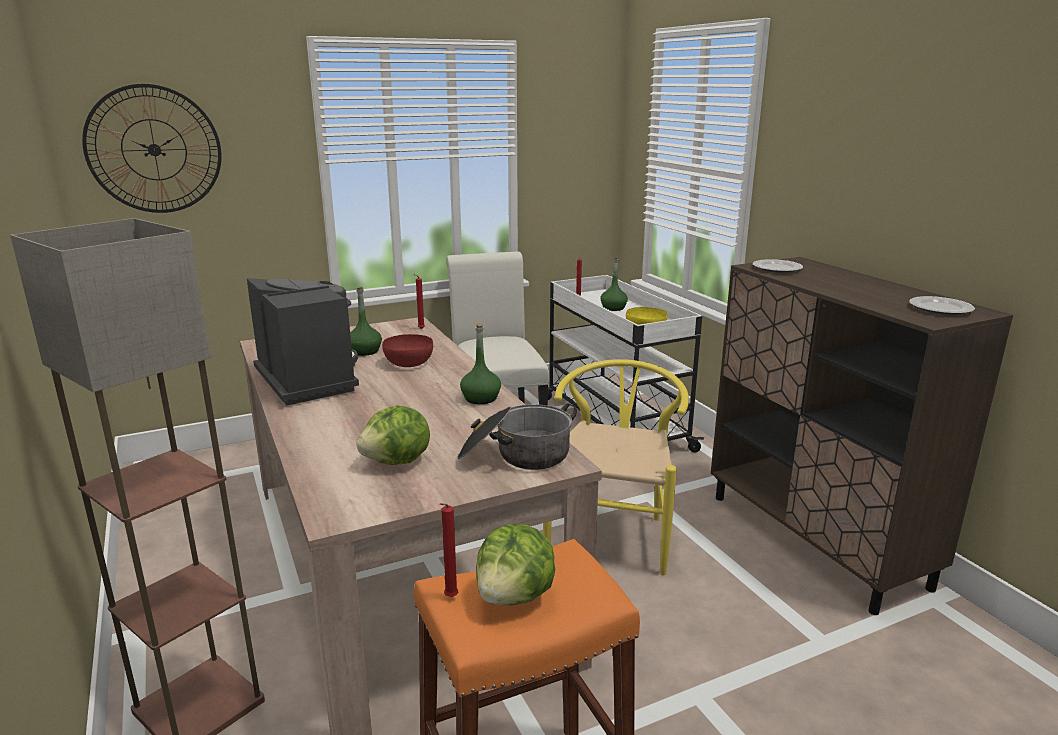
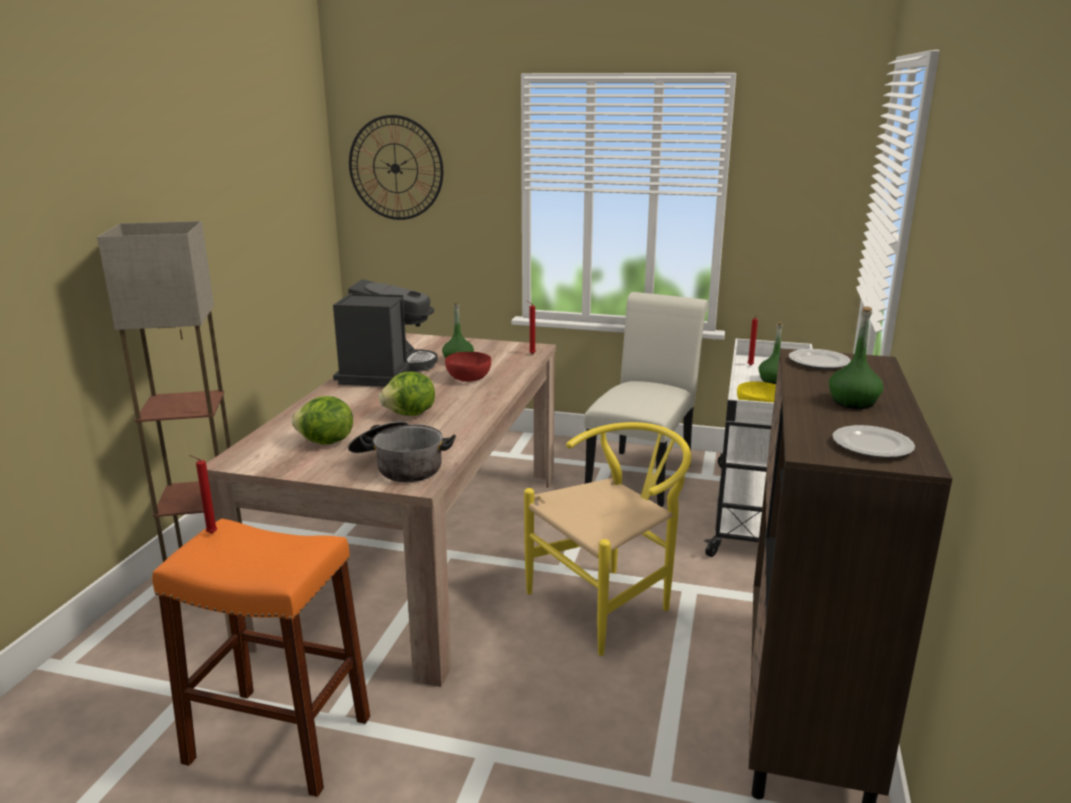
camera: 40 degrees right, 0 degrees up
green bottle [460,323,501,404] -> green bottle moved to [829,306,884,409]
lettuce [476,524,555,605] -> lettuce moved to [379,371,435,416]

